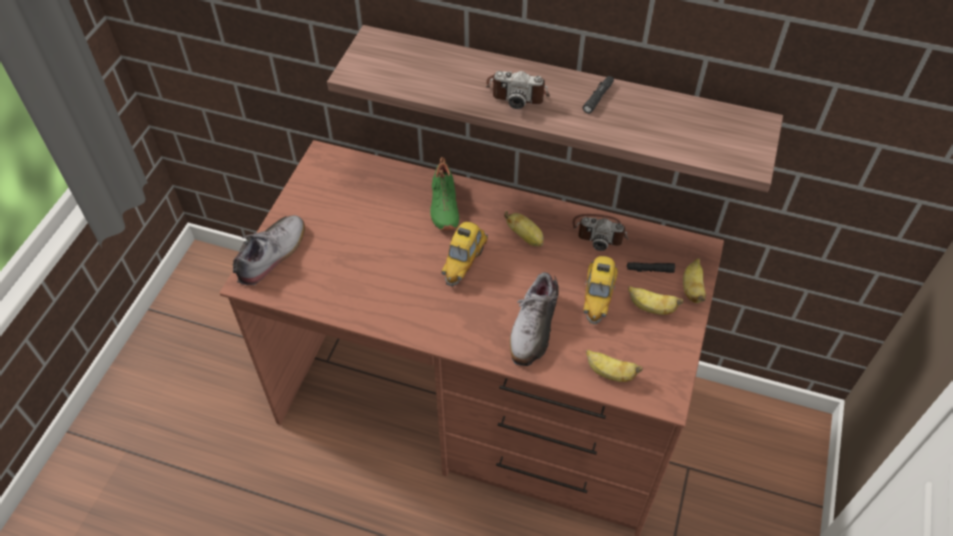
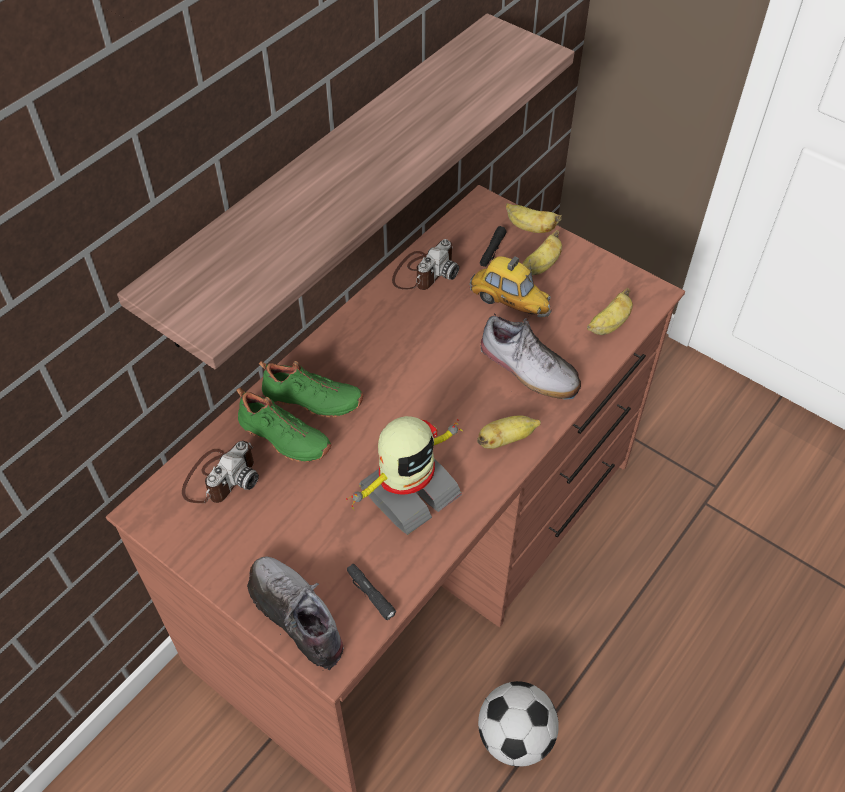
camera: 70 degrees left, 0 degrees up
toy car [441,222,488,287] -> none
camera [486,71,550,109] -> camera moved to [182,441,259,504]
banana [504,211,544,247] -> banana moved to [477,415,541,449]
black flashlight [582,76,614,114] -> black flashlight moved to [347,564,396,620]
none -> green shoe [237,388,331,462]
none -> toy robot [346,416,464,535]
none -> football [478,681,559,767]

